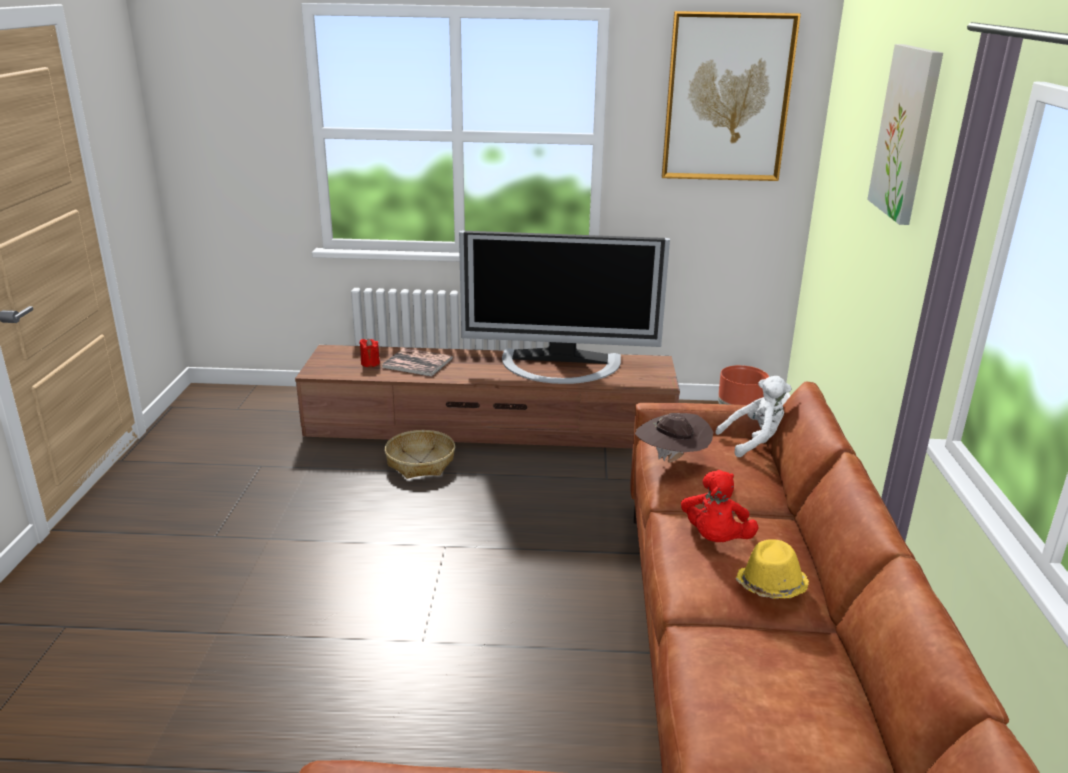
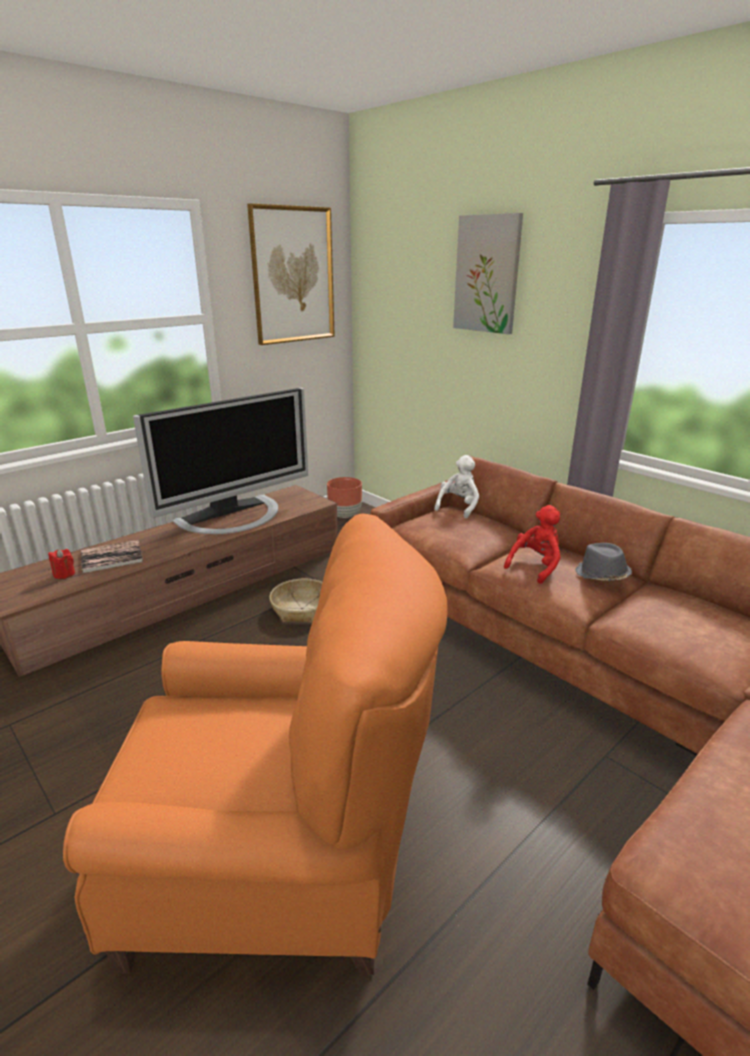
camera: 45 degrees left, 0 degrees up
basket [385,430,455,479] -> basket moved to [269,579,322,623]
brown hat [635,413,713,463] -> none
red plush toy [681,470,758,542] -> red plush toy turned 105 degrees counterclockwise [504,505,561,584]
yellow hat [736,539,809,599] -> grey hat [575,543,632,581]
none -> orange armchair [63,514,448,975]

